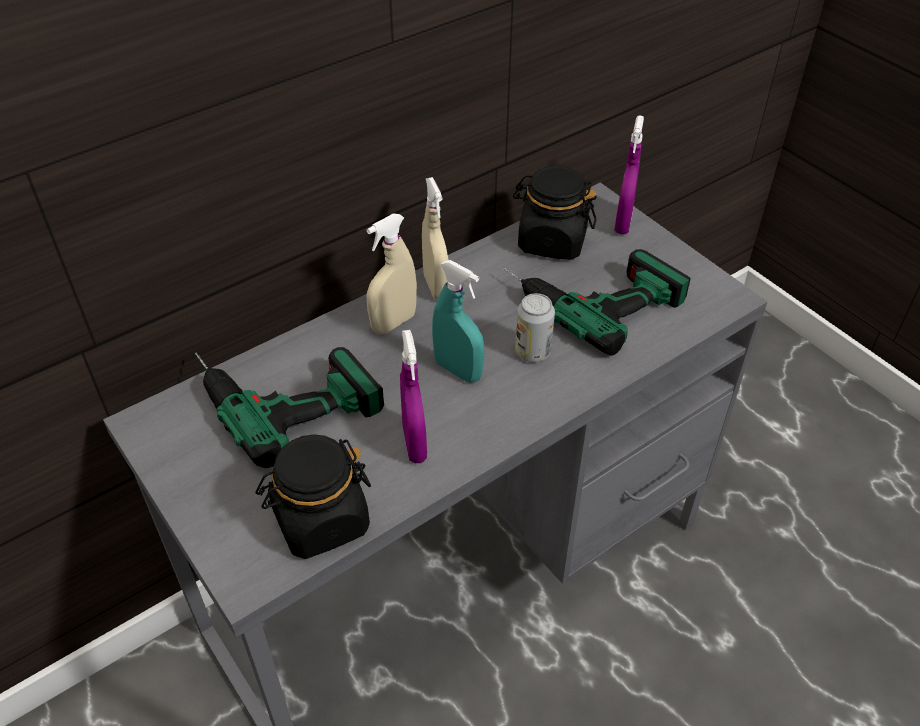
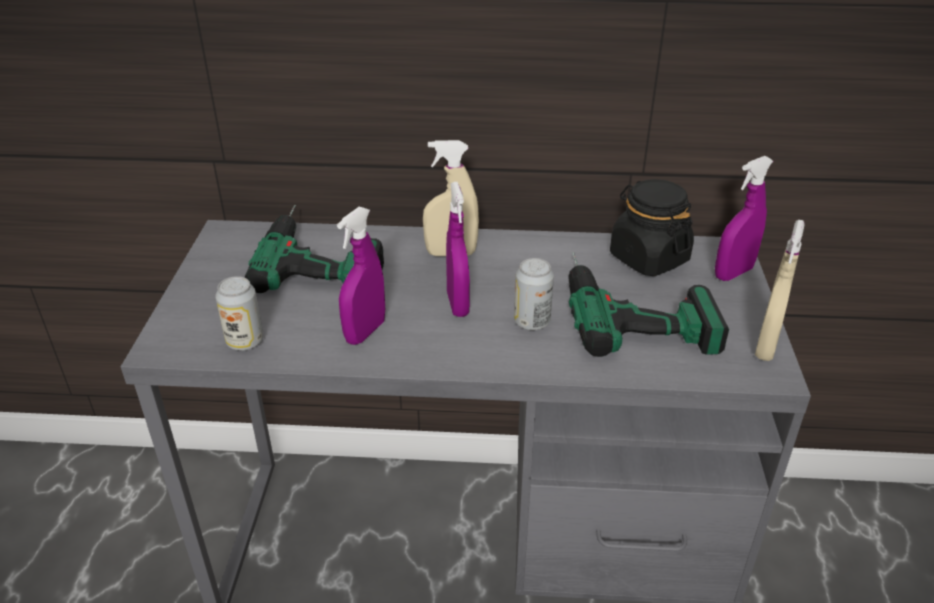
camera: 40 degrees right, 10 degrees down
black jar [255,434,371,559] -> can [215,276,263,351]
beige spray bottle [422,177,448,300] -> beige spray bottle moved to [755,220,805,361]
turquoise spray bottle [432,260,484,383] -> purple spray bottle [446,182,470,317]

